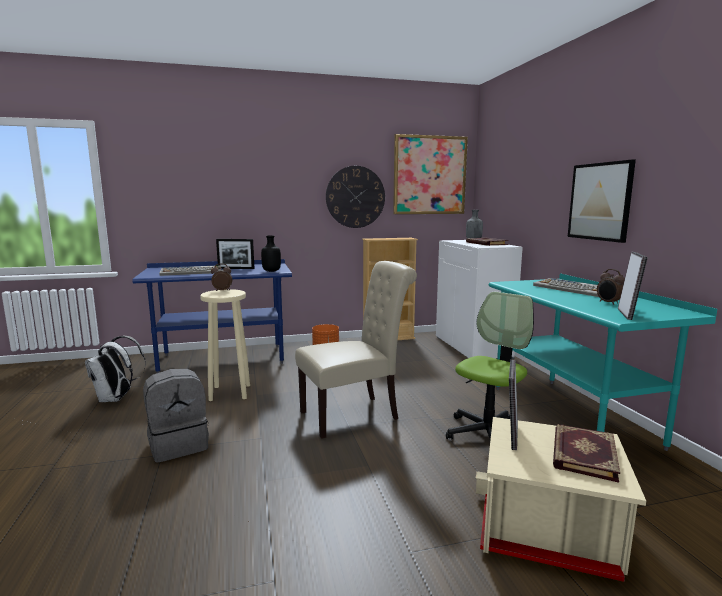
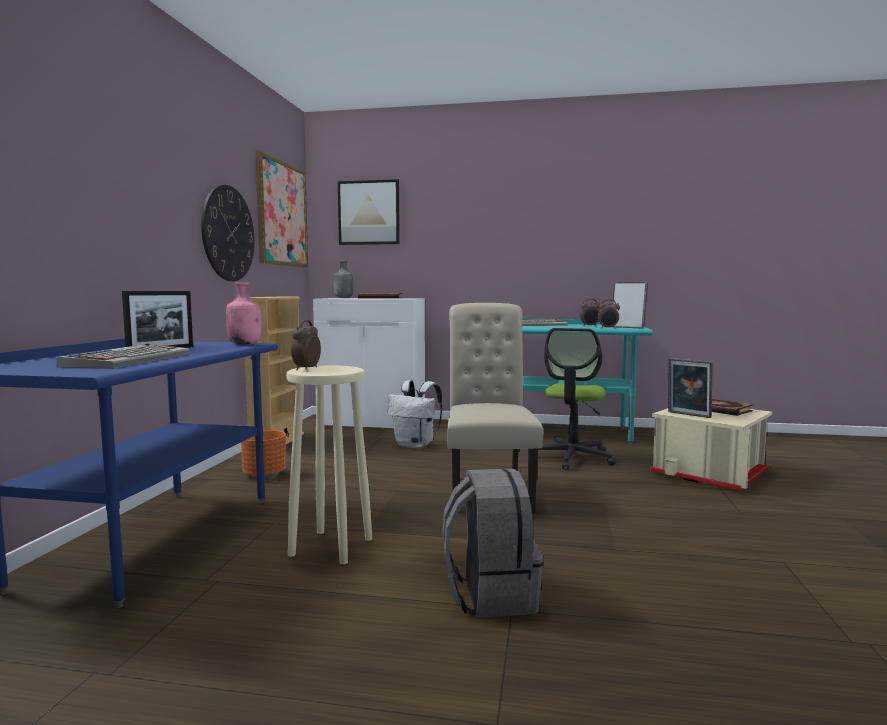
camera: 65 degrees left, 5 degrees down
white backpack [85,336,146,402] -> white backpack moved to [387,380,442,448]
black bottle [261,236,281,272] -> pink bottle [226,282,261,345]
office chair [446,292,534,440] -> office chair turned 135 degrees counterclockwise [538,328,617,470]
picture [568,159,636,243] -> picture moved to [338,179,400,245]
none -> alarm clock [598,300,620,329]

